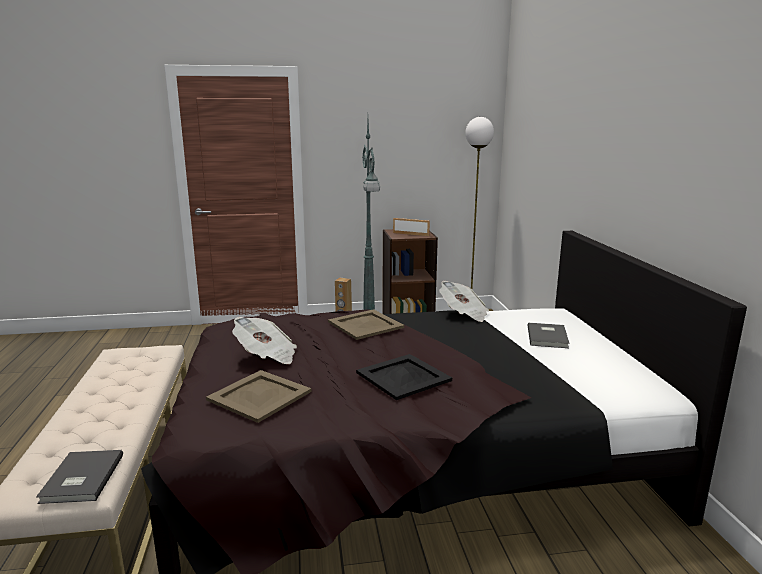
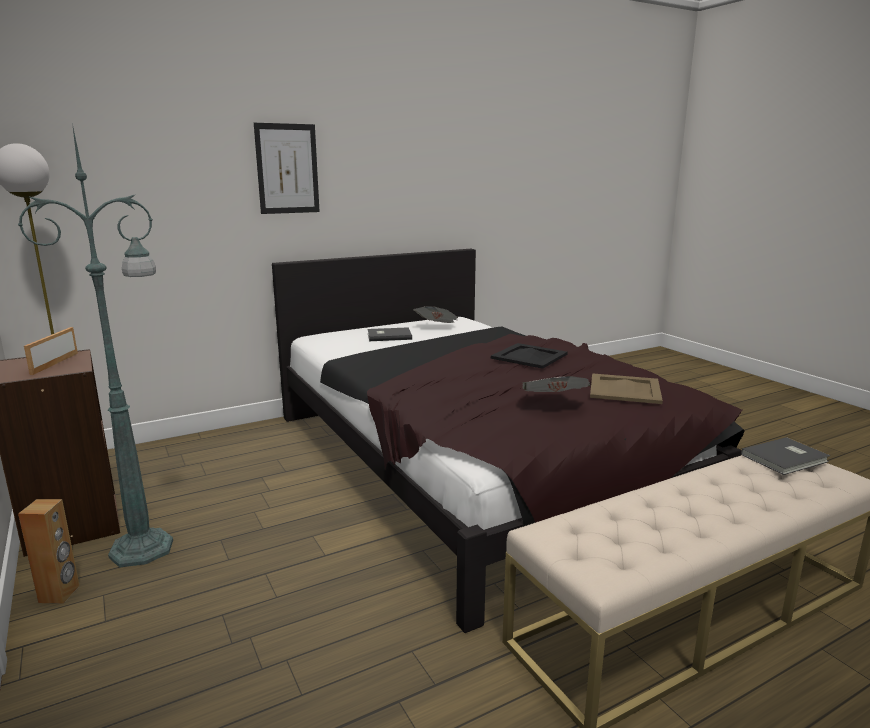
camera: 110 degrees left, 0 degrees up
beige tray [328,309,404,340] -> none
newspaper [439,281,489,322] -> newspaper moved to [413,306,458,323]
none -> picture [254,123,320,214]

